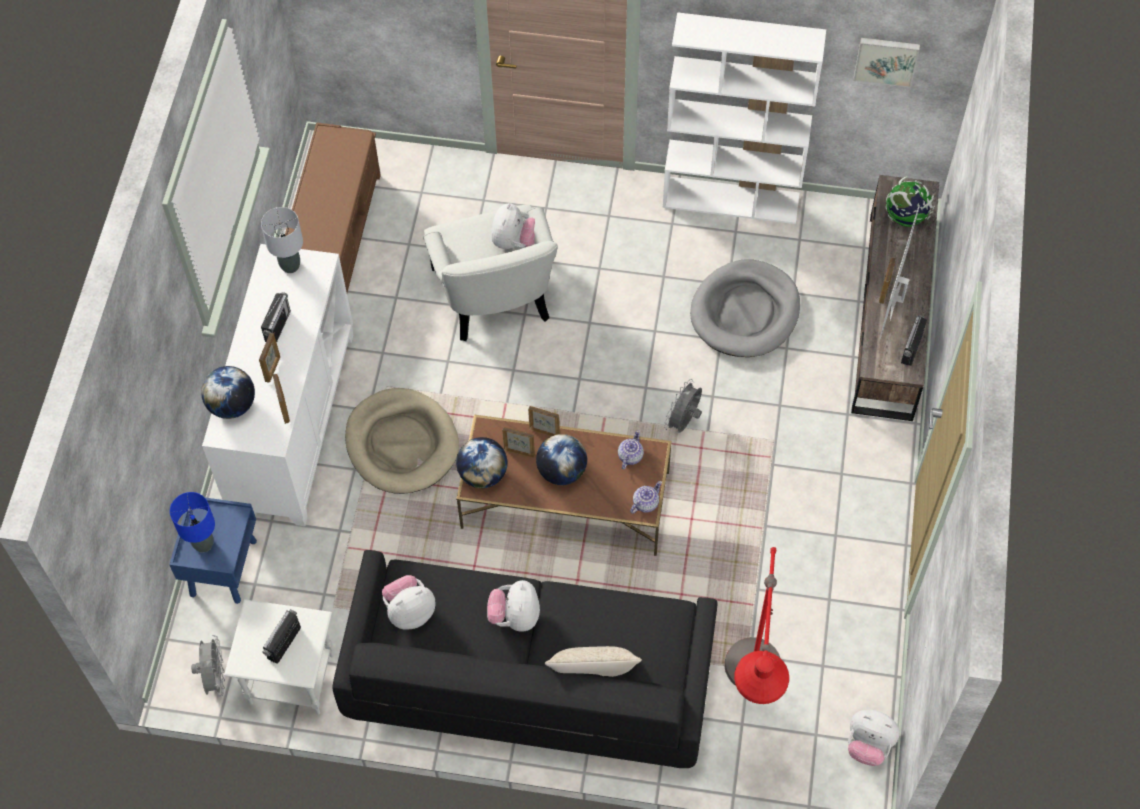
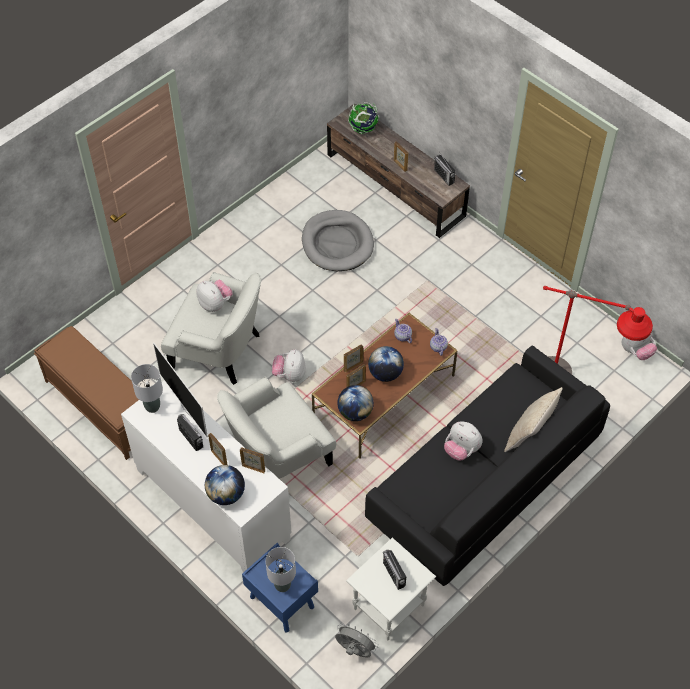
camera: 55 degrees left, 5 degrees down
blue table lamp [170,492,215,552] -> grey table lamp [266,547,296,592]
beige dog bed [345,388,459,494] -> white armchair [217,376,336,479]
plush toy [382,575,436,630] -> plush toy moved to [272,349,306,382]
white bookcase [662,12,826,224] -> none
grey fan [664,379,702,433] -> none
picture [853,38,920,88] -> none
television [880,205,920,339] -> television moved to [153,342,208,437]

